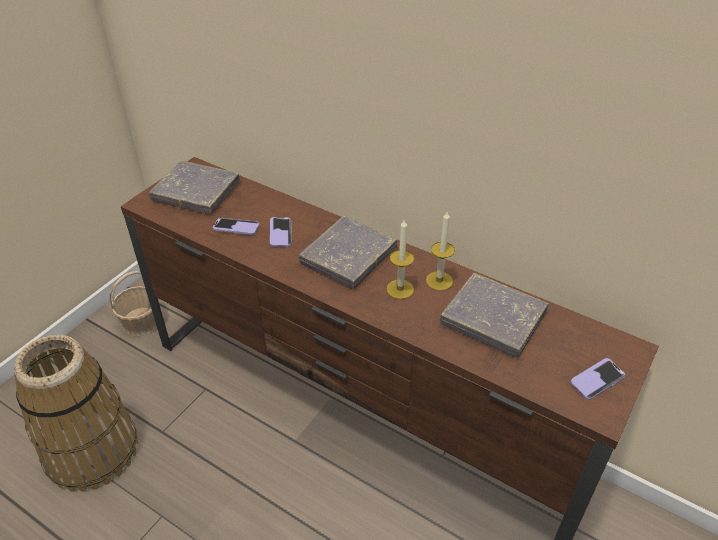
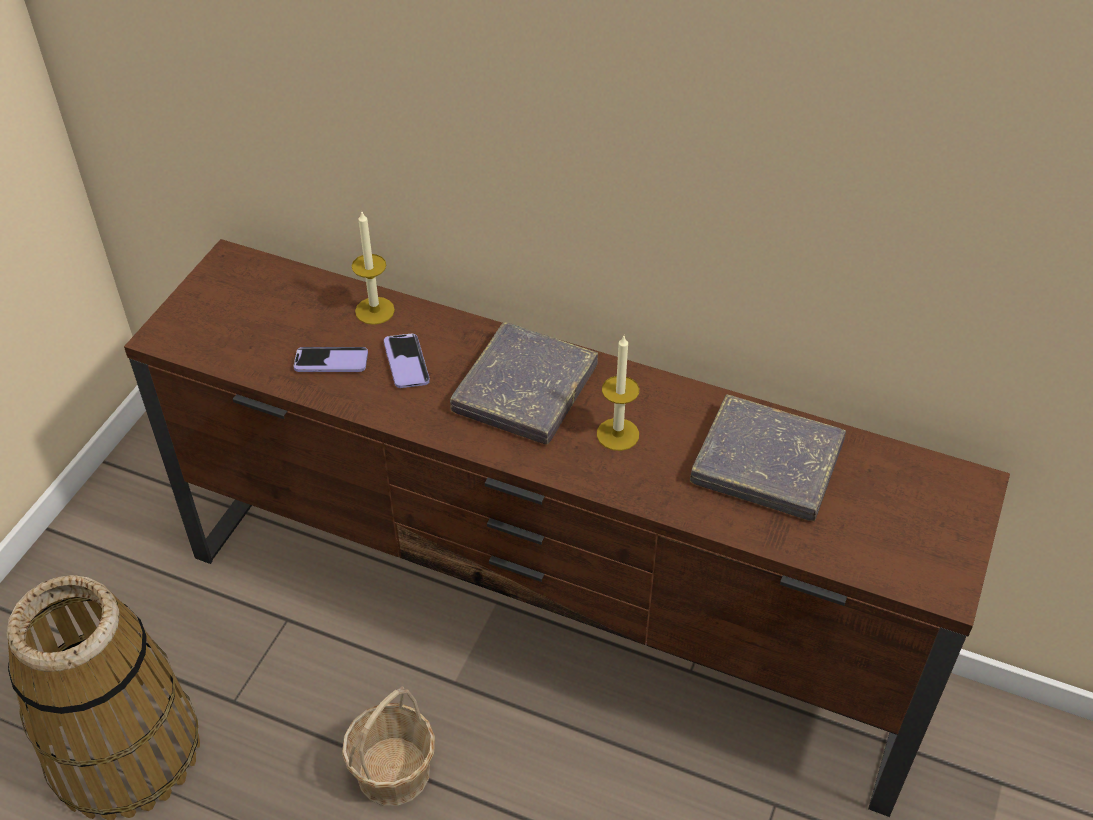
camera: 10 degrees left, 5 degrees up
basket [109,271,159,337] -> basket moved to [342,687,435,806]
grey book [149,161,240,215] -> none
candle [426,212,455,291] -> candle moved to [352,210,395,325]
phone [570,358,625,400] -> none

